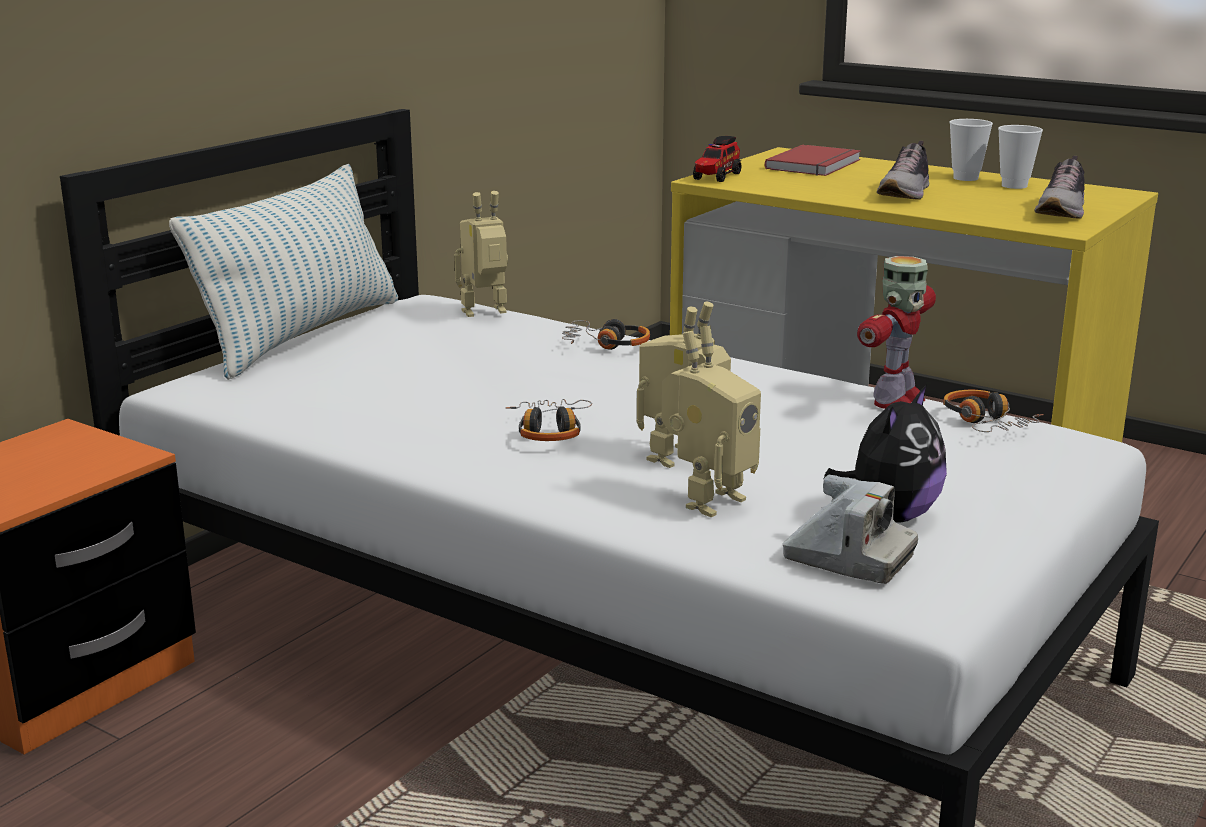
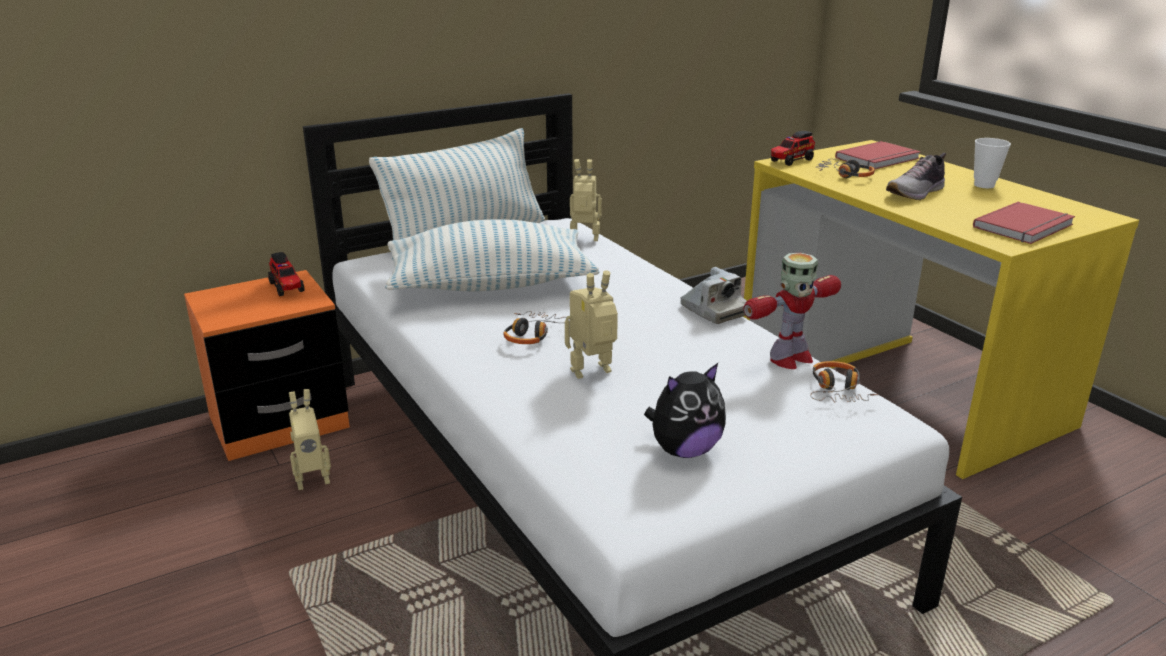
camera: 25 degrees right, 5 degrees up
headphones [562,319,650,350] -> headphones moved to [816,159,875,178]
toy robot [661,326,761,517] -> toy robot moved to [289,389,331,490]
camera [783,475,918,584] -> camera moved to [680,267,747,324]
cup [998,125,1043,189] -> none
shoe [1034,156,1085,219] -> red book [973,202,1075,244]
none -> toy truck [268,252,304,296]
none -> pillow [385,219,600,291]

